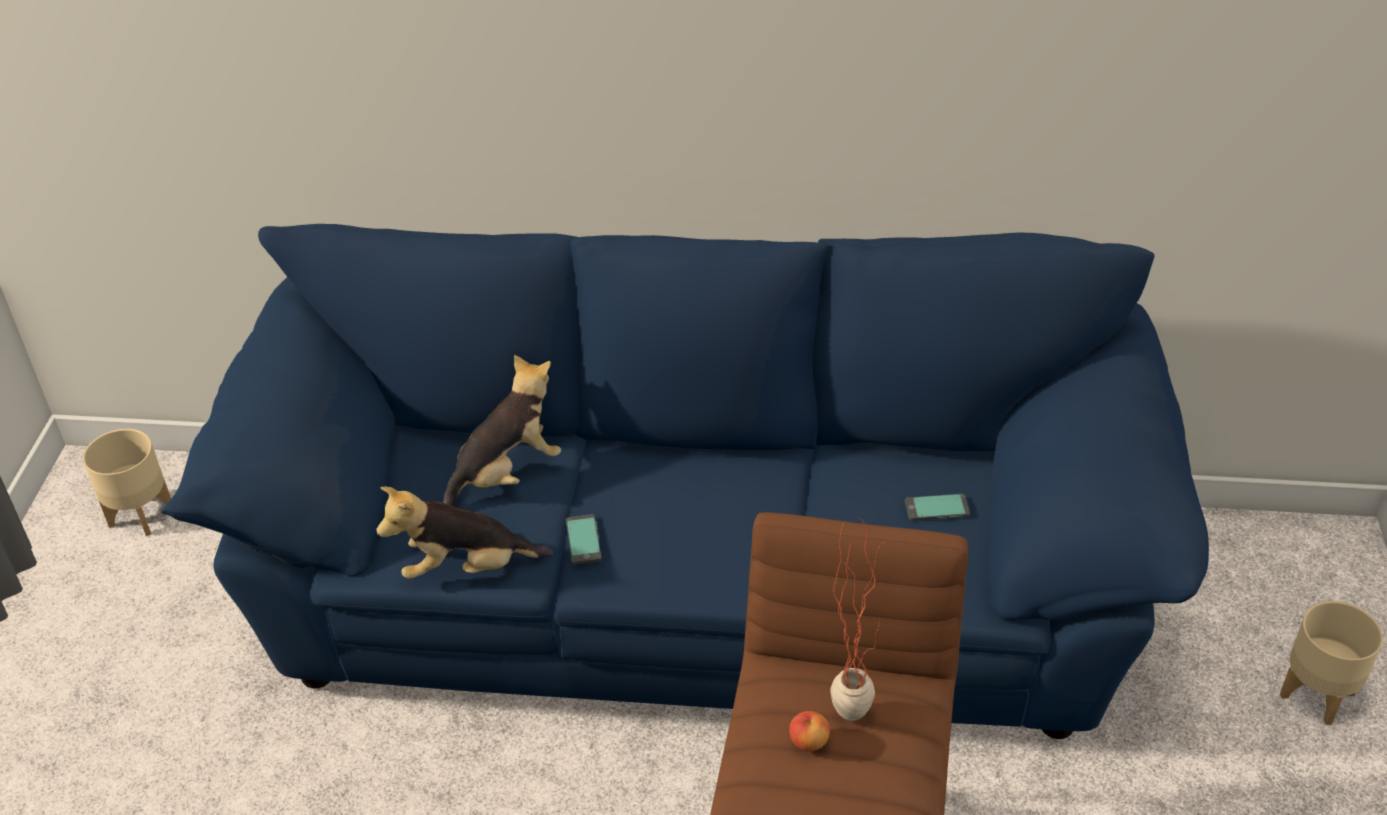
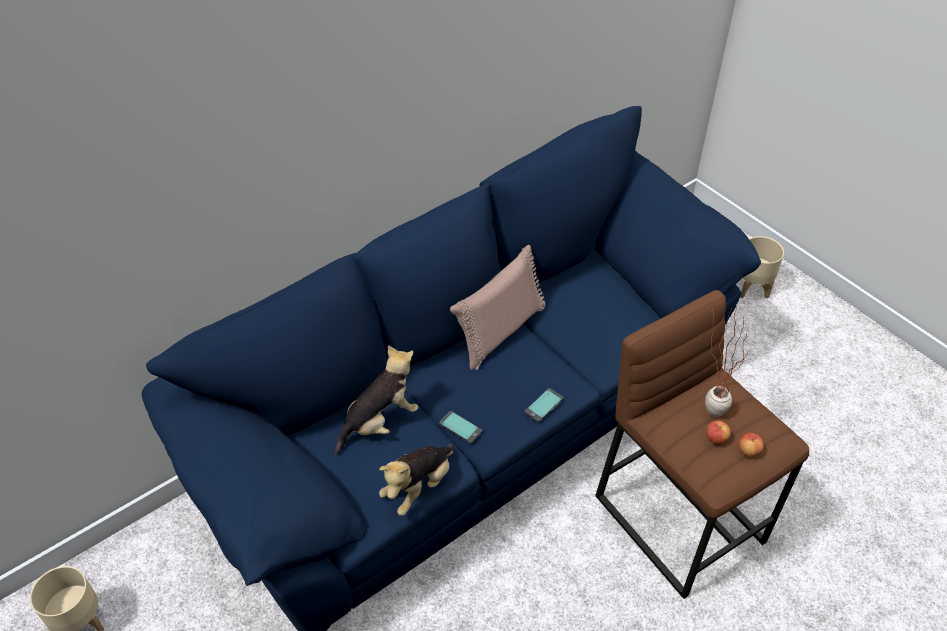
camera: 45 degrees left, 5 degrees up
plush toy [443,355,561,506] -> plush toy turned 45 degrees clockwise [335,345,418,455]
phone [905,494,970,521] -> phone moved to [525,388,563,423]
none -> beige pillow [450,245,546,370]
none -> apple [739,433,764,457]

